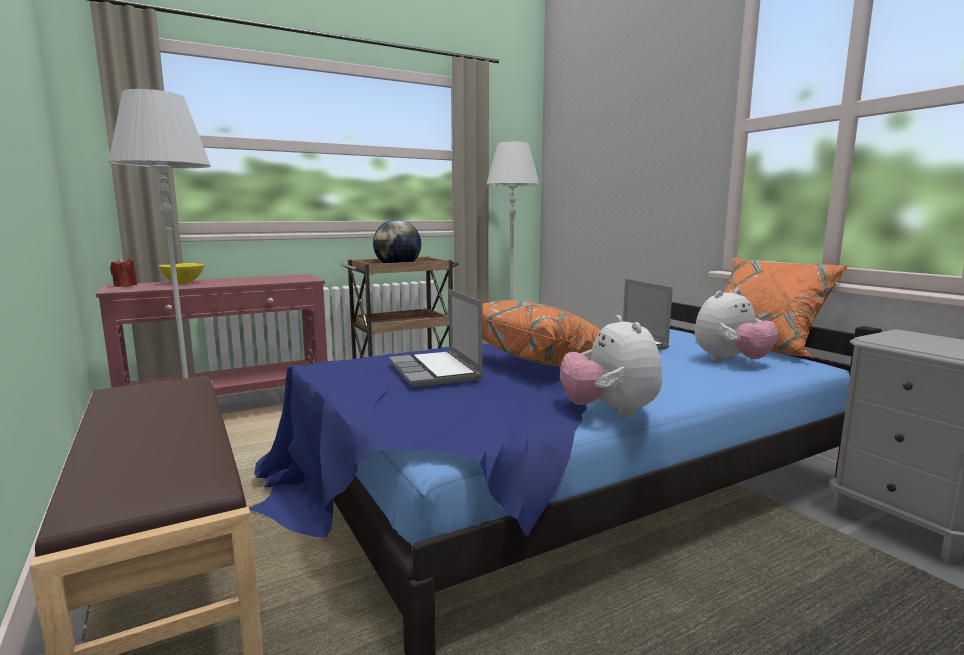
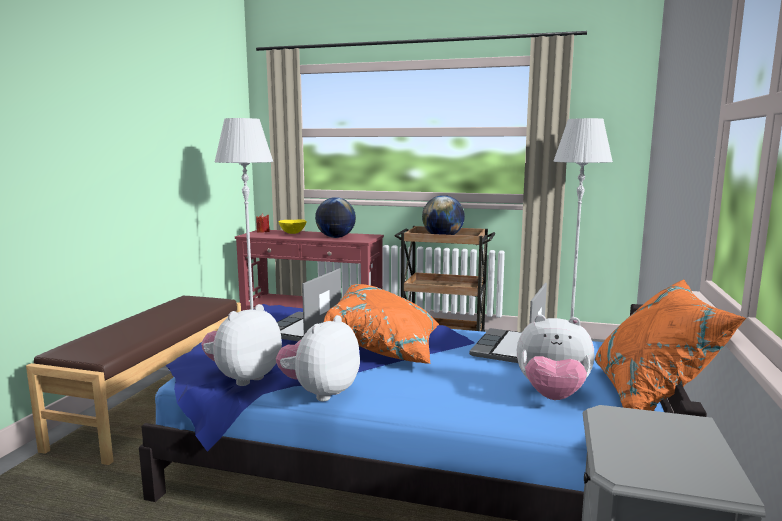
camera: 45 degrees right, 0 degrees up
none -> plush toy [201,304,282,386]
none -> globe [315,197,356,238]

